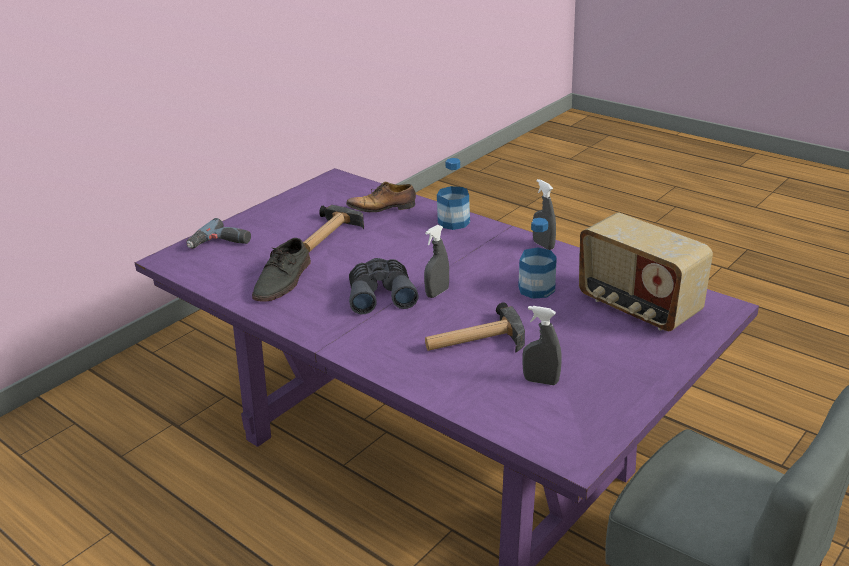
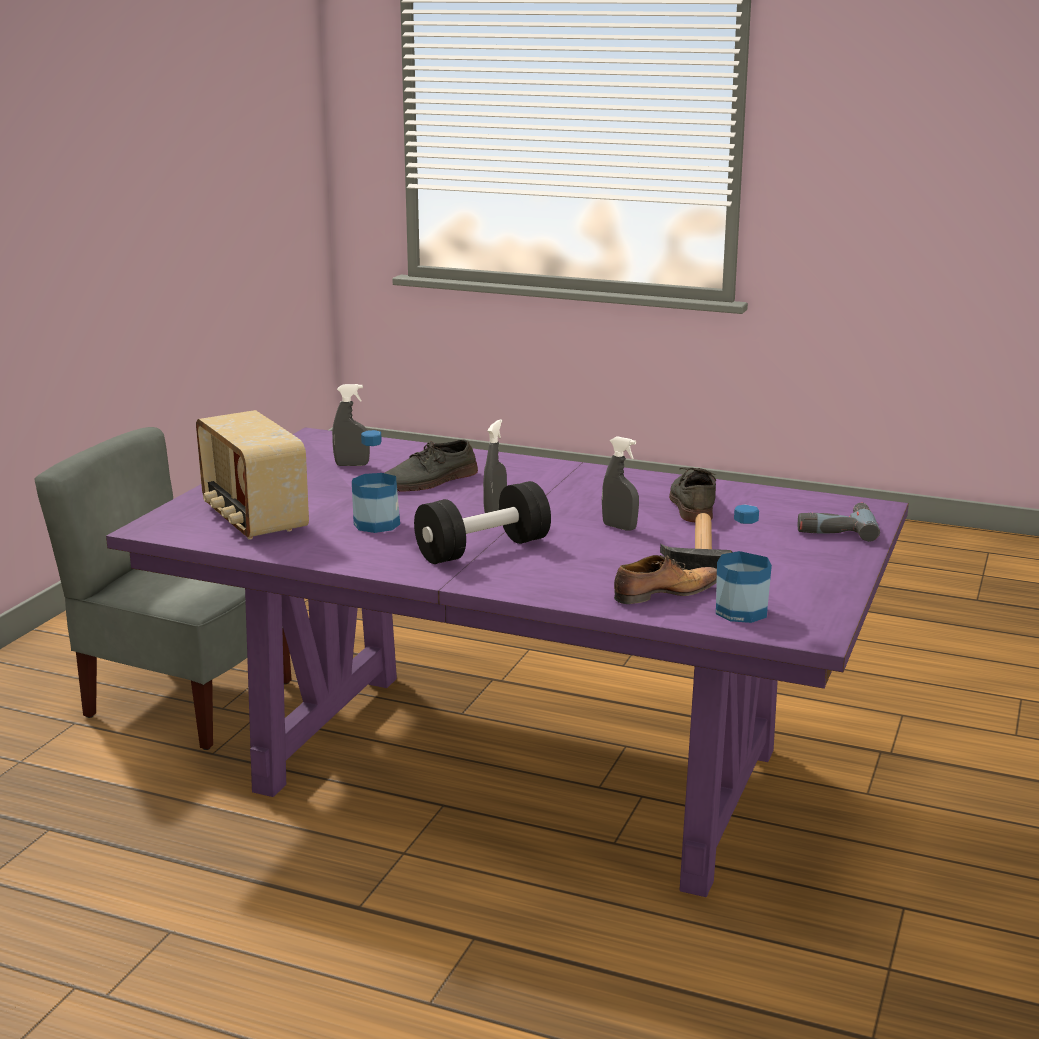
camera: 160 degrees right, 10 degrees down
grey binoculars [349,258,419,314] -> none
hammer [425,302,525,353] -> grey shoe [385,439,478,492]
bottle [437,158,470,230] -> bottle moved to [716,504,772,623]
grey spray bottle [533,179,556,250] -> grey spray bottle moved to [602,436,639,531]
radio [579,213,713,331] -> radio turned 150 degrees counterclockwise [196,410,309,539]
none -> black dumbbell [414,481,551,564]

